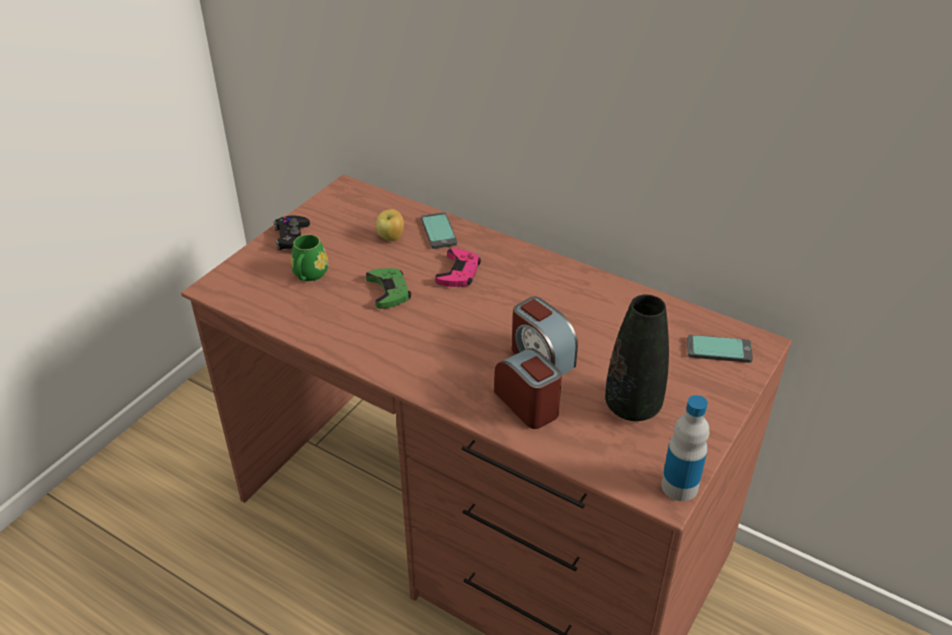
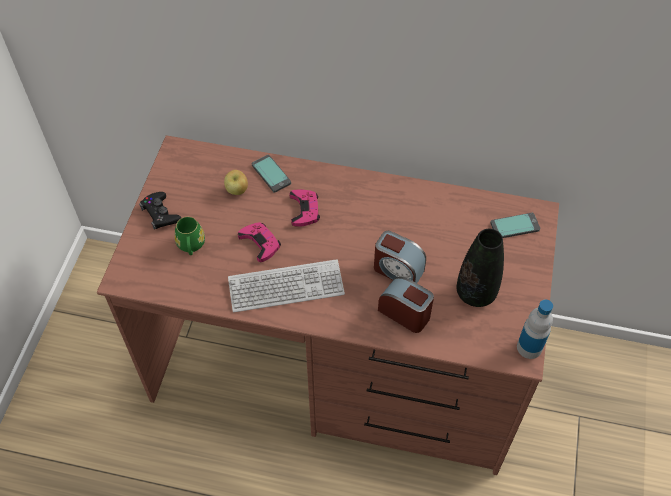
camera: 20 degrees left, 15 degrees up
green game controller [366,268,411,309] -> pink game controller [238,222,281,262]
none -> keyboard [228,259,345,312]

